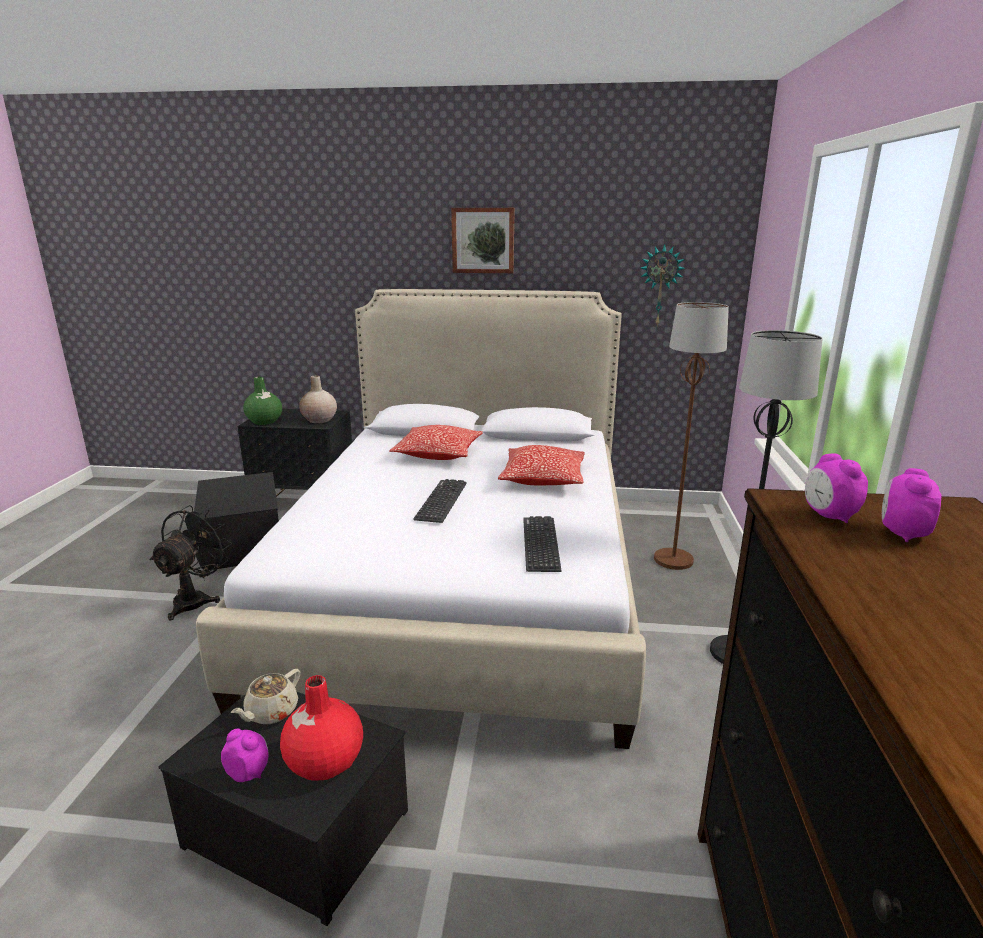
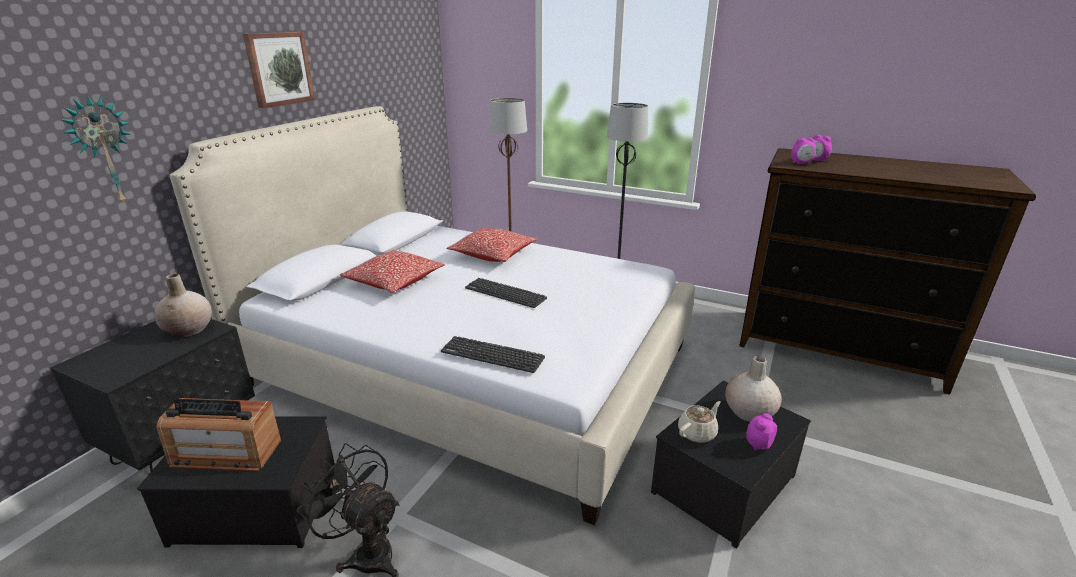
camera: 70 degrees left, 5 degrees up
beige teapot [231,669,300,724] -> beige teapot turned 90 degrees counterclockwise [678,401,721,443]
green vase [243,377,282,425] -> none
red vase [280,675,363,781] -> beige vase [725,356,781,422]
keyboard [523,516,561,572] -> keyboard moved to [441,336,545,373]
wall clock [641,244,685,326] -> wall clock moved to [60,95,131,206]
none -> radio [157,398,281,472]

